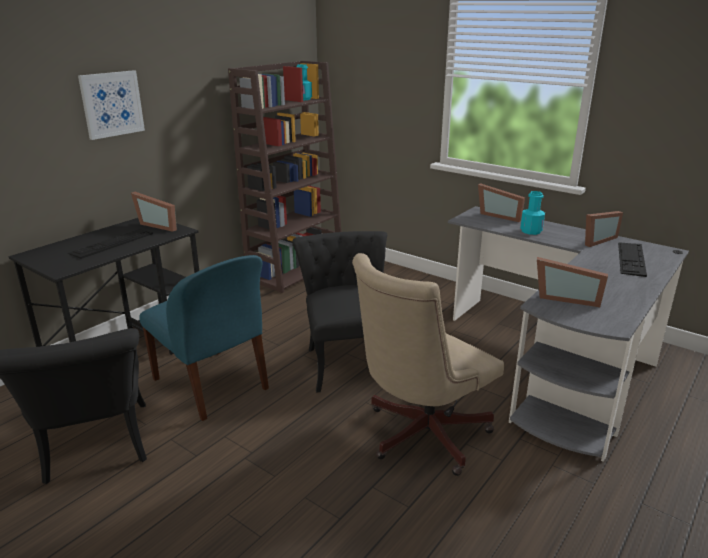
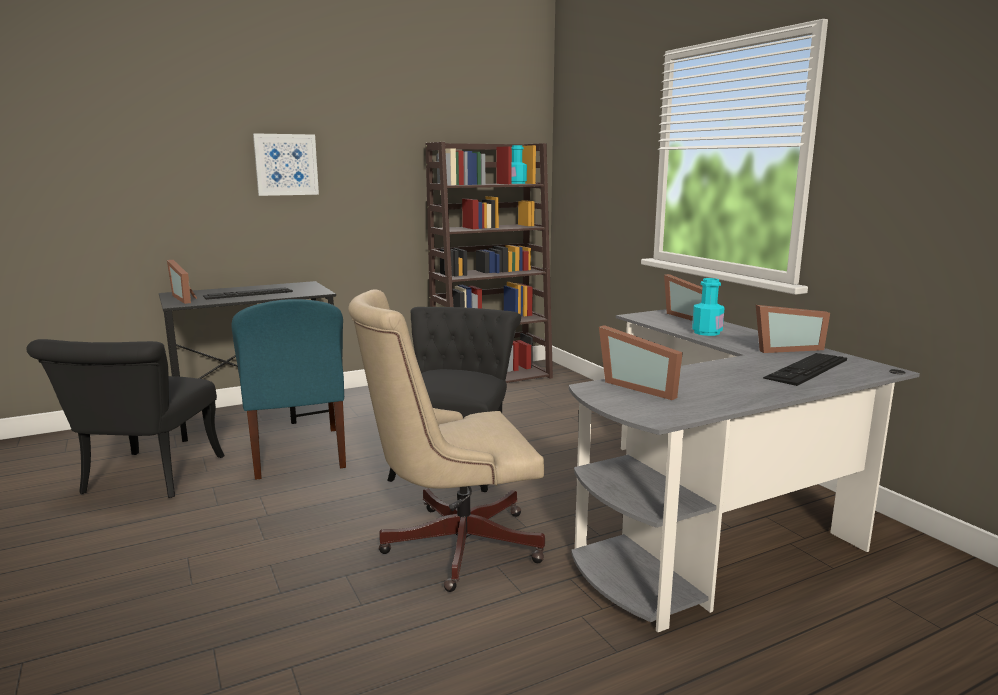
camera: 25 degrees right, 10 degrees down
picture frame [131,192,177,232] -> picture frame moved to [167,260,197,304]

